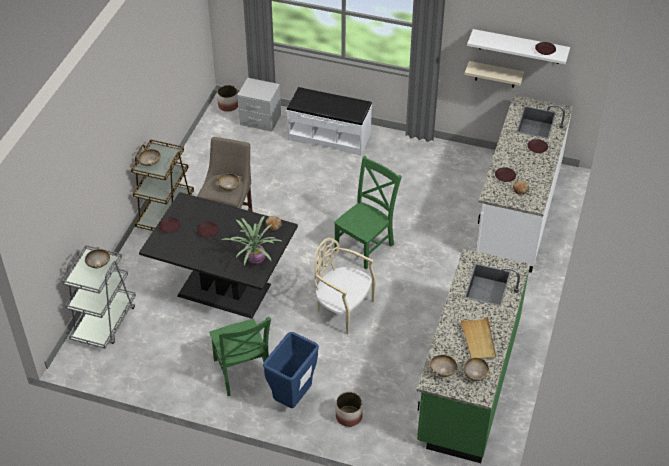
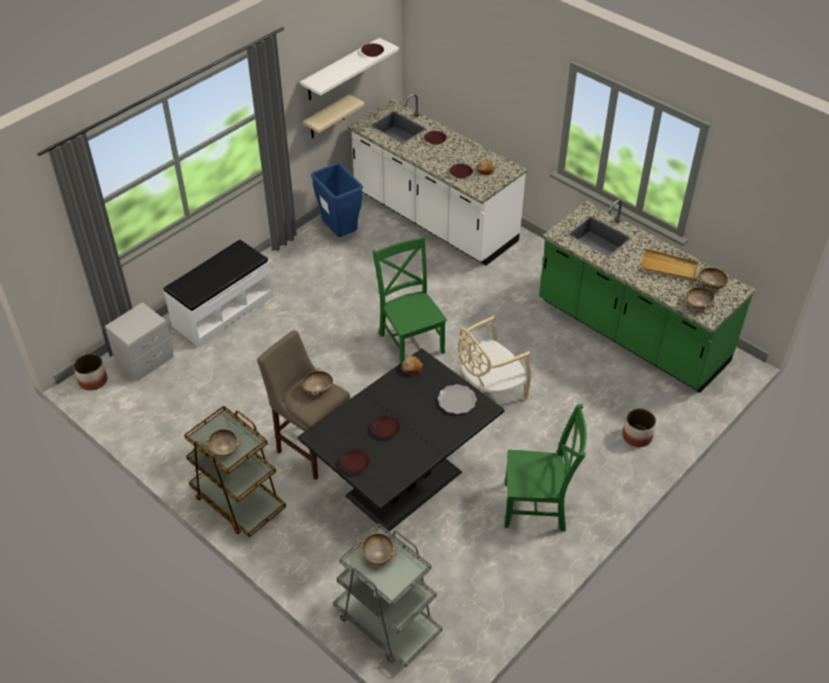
camera: 65 degrees left, 0 degrees up
potted plant [222,216,283,265] -> plate [438,384,477,414]
blue trash can [263,332,319,408] -> blue trash can moved to [311,163,363,237]

